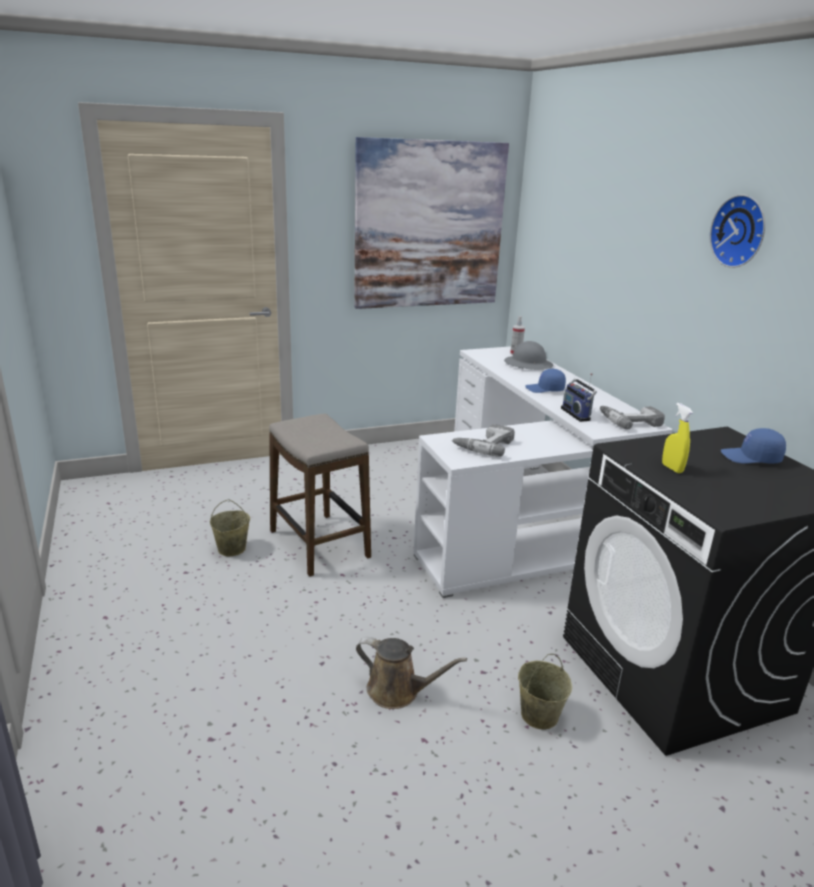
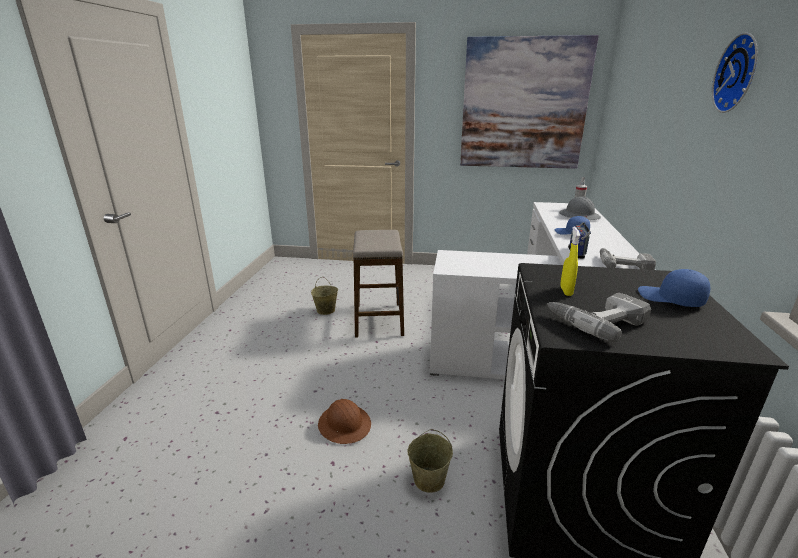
camera: 30 degrees right, 0 degrees up
brown watering can [356,637,467,709] -> brown hard hat [318,399,371,444]
power drill [452,424,515,457] -> power drill moved to [547,293,651,342]

